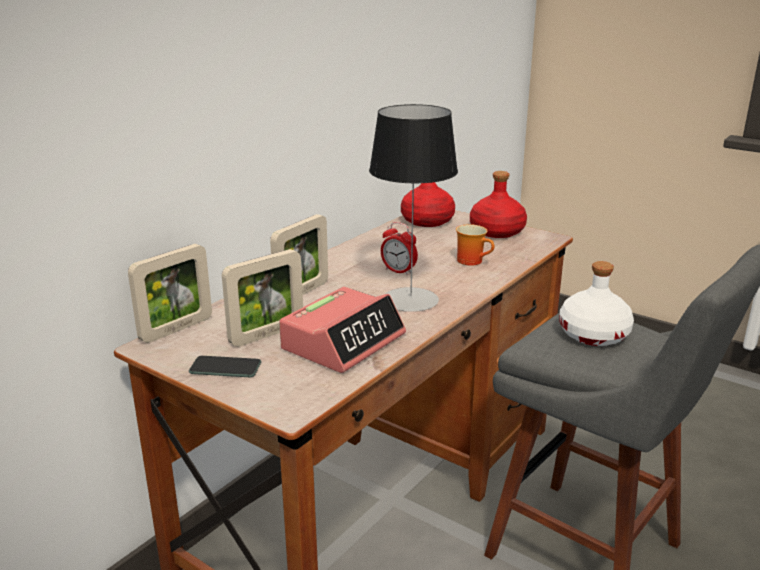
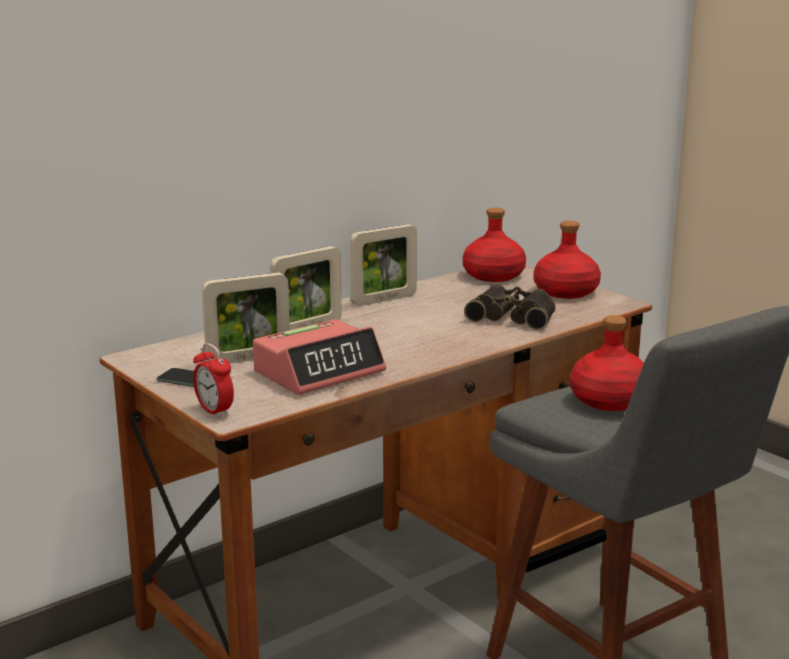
camera: 15 degrees right, 5 degrees down
picture frame [128,244,212,343] -> picture frame moved to [350,224,417,306]
table lamp [369,104,458,312] -> none
alarm clock [381,222,418,275] -> alarm clock moved to [193,343,234,418]
mug [456,224,495,266] -> binoculars [464,284,555,330]
white bottle [559,261,634,346] -> red bottle [570,315,644,411]

